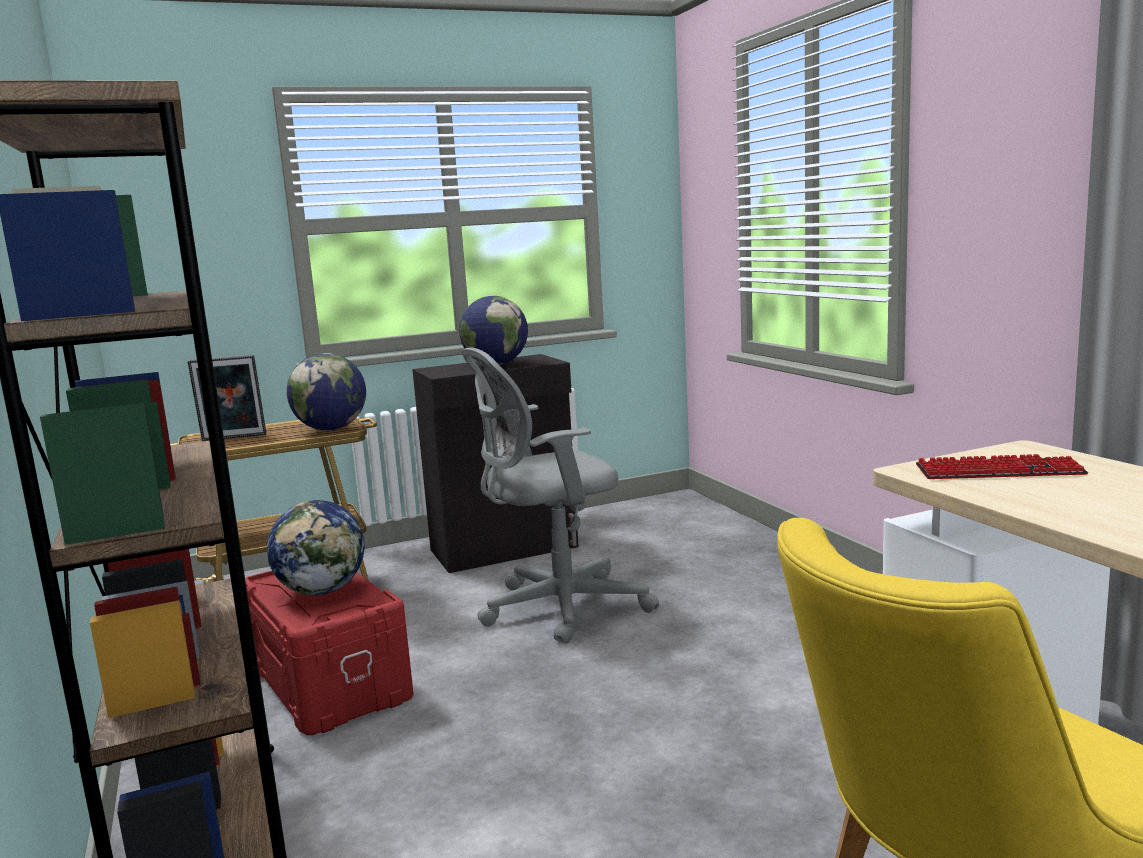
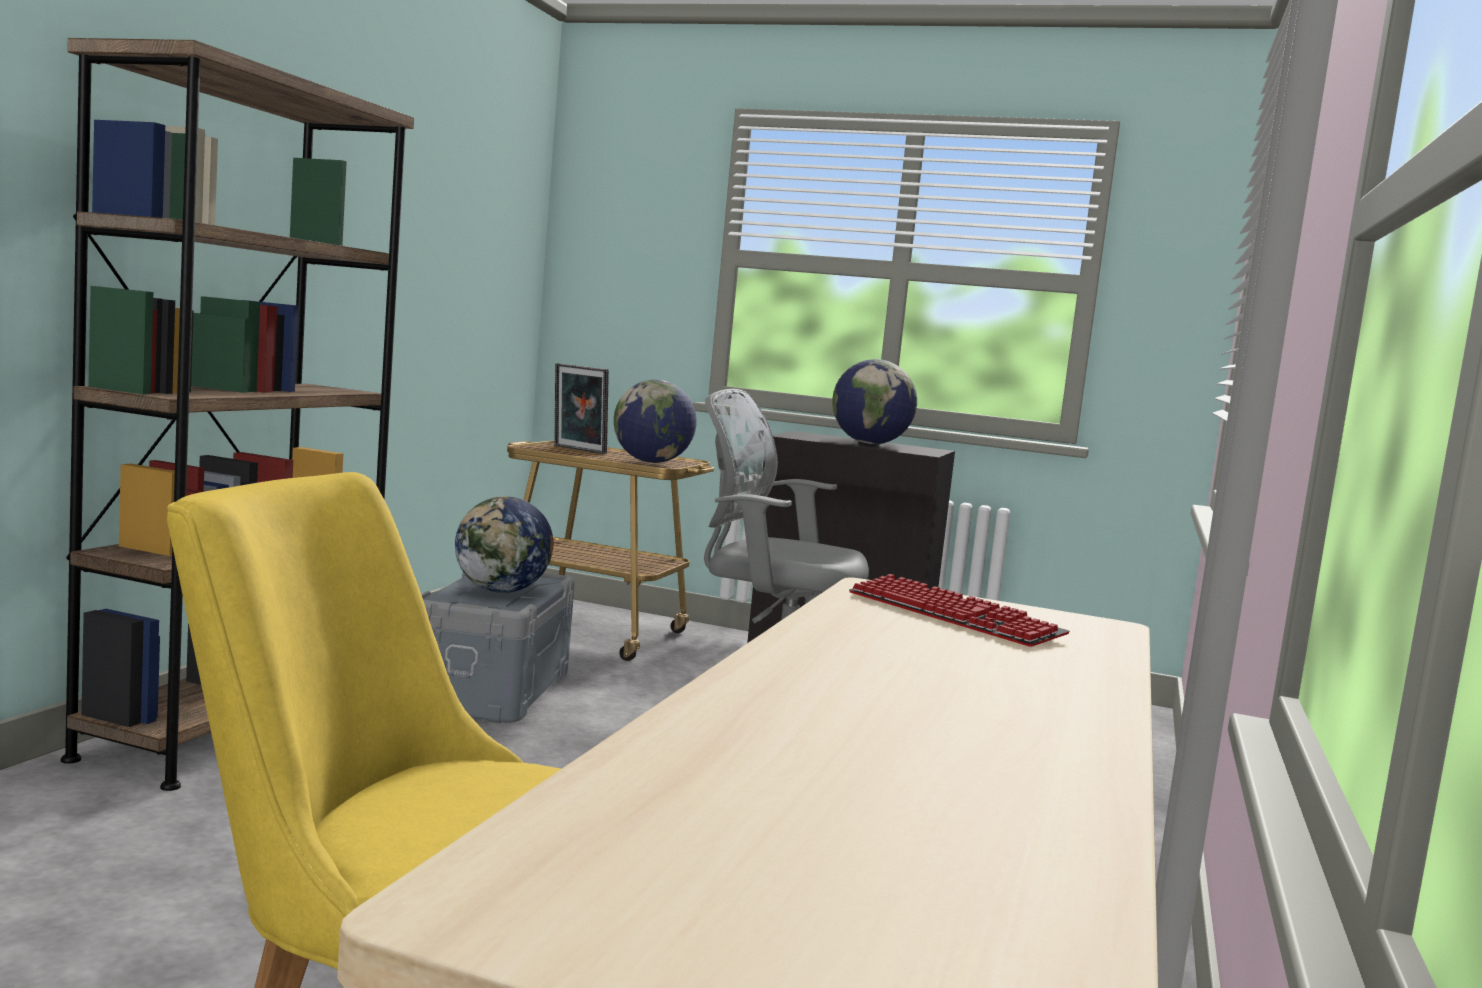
camera: 40 degrees right, 5 degrees down
red storage box [245,570,414,735] -> grey storage box [421,573,575,723]

